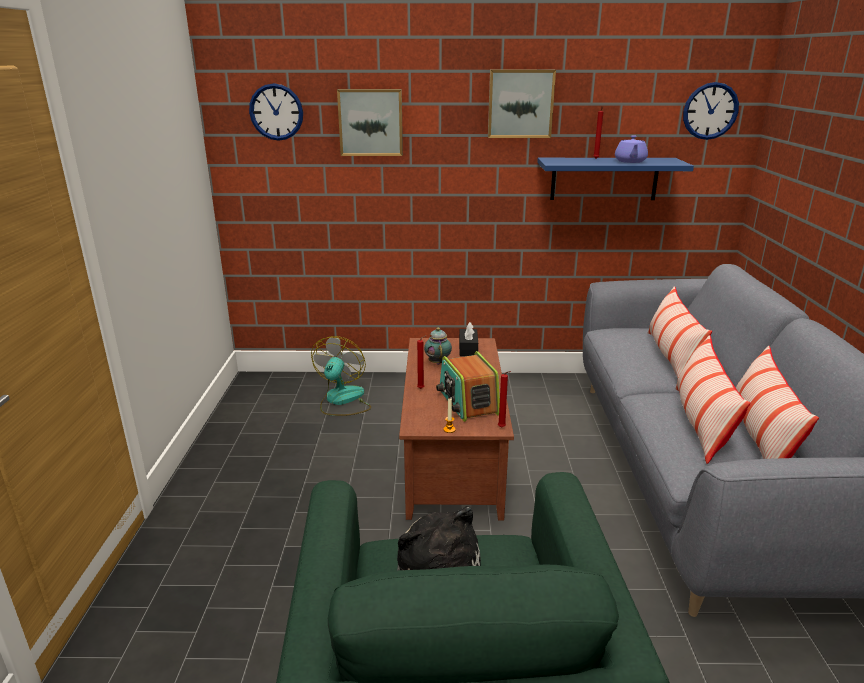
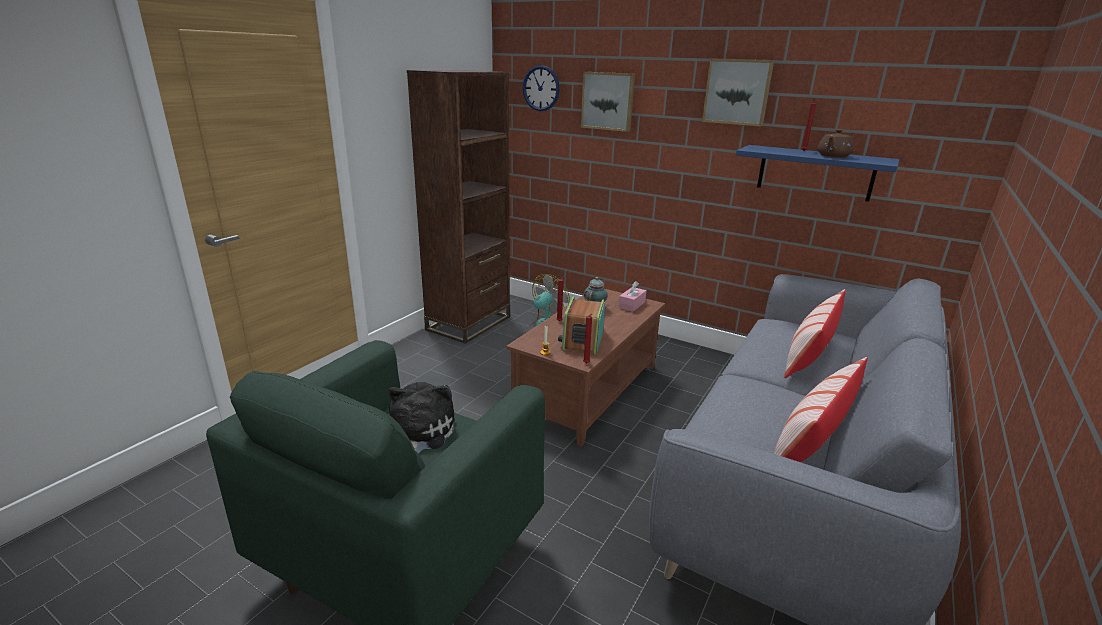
camera: 30 degrees right, 0 degrees up
black tissue box [459,322,478,356] -> pink tissue box [618,281,646,312]
purple teapot [615,135,648,163] -> brown teapot [817,129,854,158]
pillow [675,335,750,464] -> none
wall clock [683,82,739,140] -> none
none -> brown bookcase [407,70,510,344]

